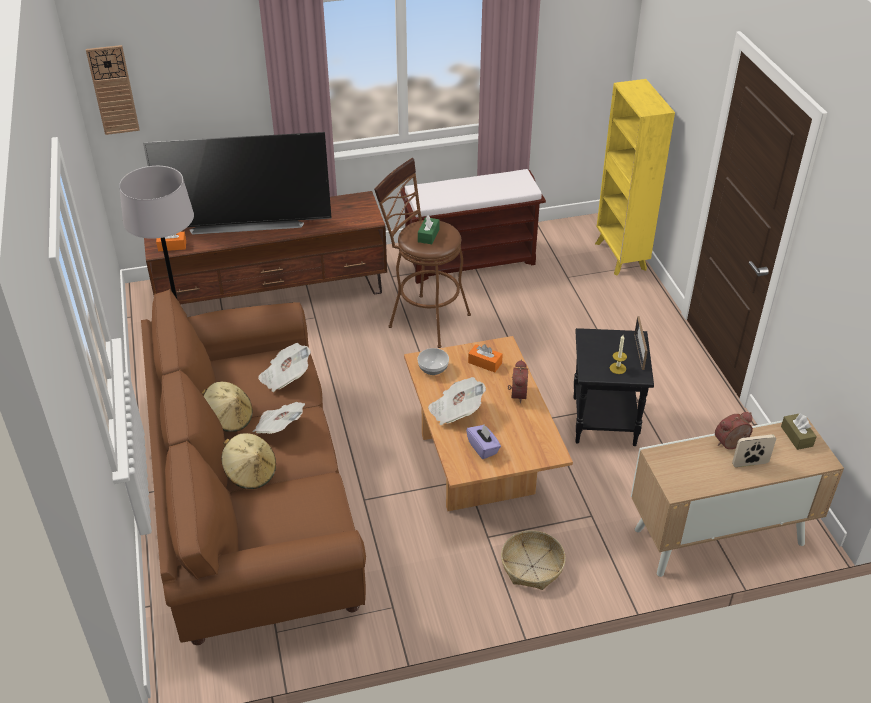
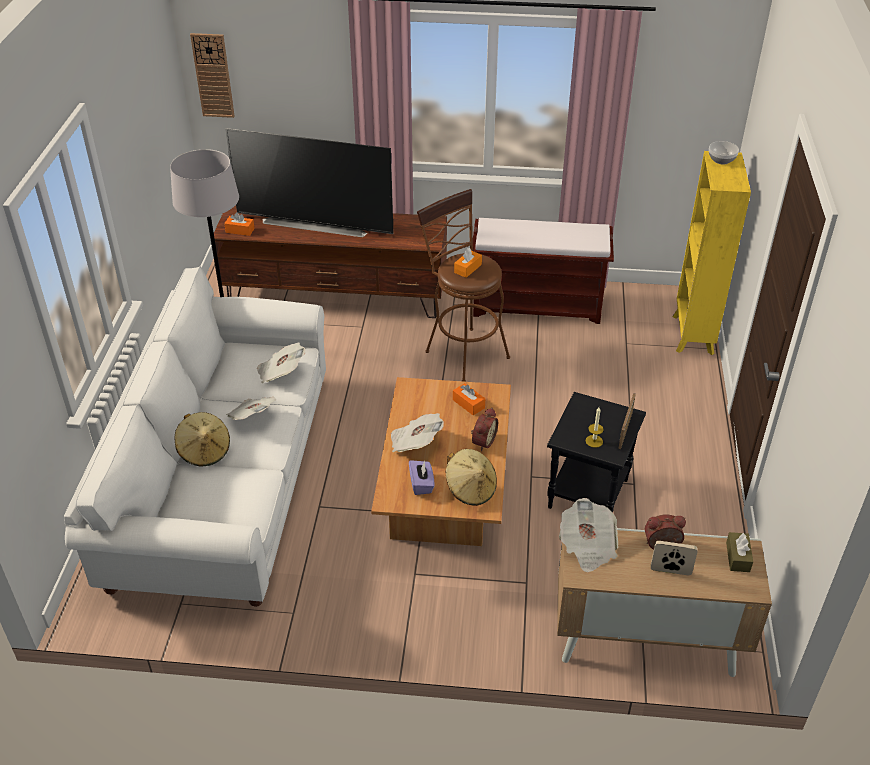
camera: 20 degrees right, 0 degrees up
brown sofa [141,289,366,645] -> white sofa [64,266,326,607]
beige hat [202,382,253,432] -> beige hat moved to [446,449,497,506]
green tissue box [418,215,440,244] -> orange tissue box [454,248,482,278]
bowl [418,348,449,375] -> bowl moved to [709,141,739,164]
basket [501,530,566,590] -> none
none -> newspaper [559,498,618,573]

